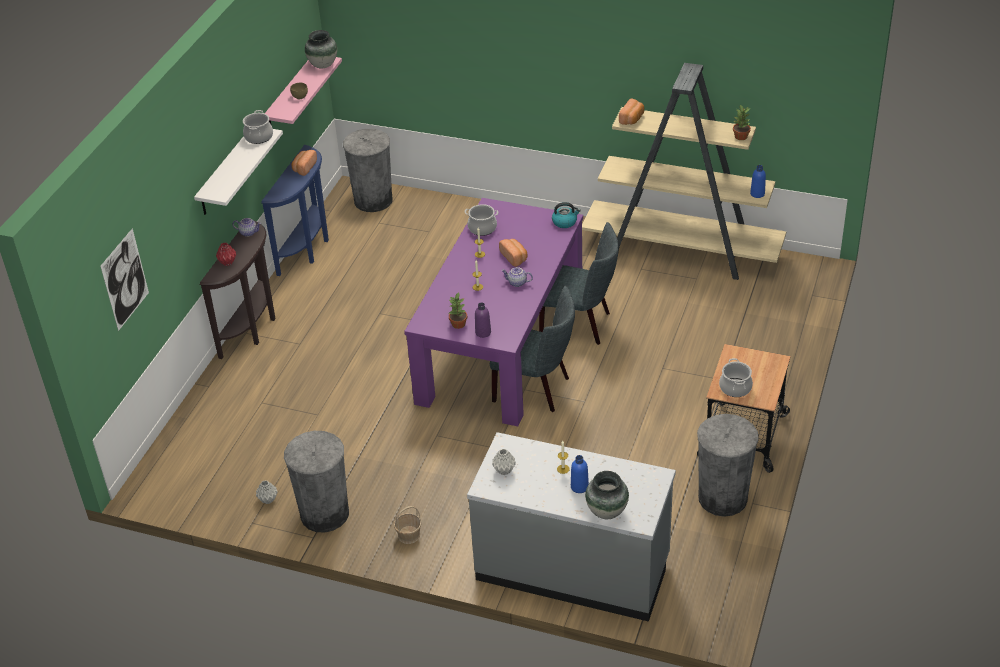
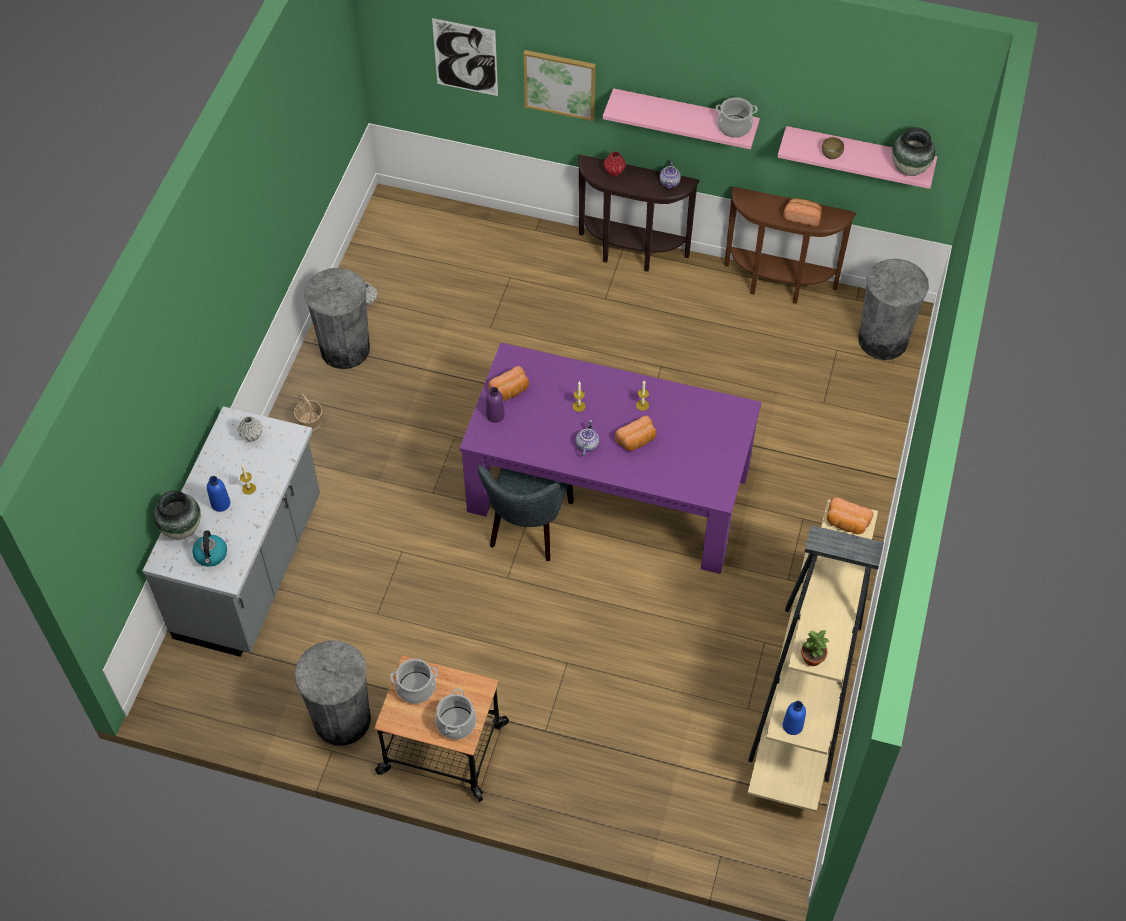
camera: 85 degrees right, 15 degrees up
white shelf [194,129,283,215] -> pink shelf [603,88,760,149]
blue console table [261,144,329,276] -> brown console table [724,187,856,304]
potted plant [449,293,467,329] -> bread [488,366,529,401]
cooking pot [465,204,499,236] -> cooking pot moved to [435,689,477,739]
grey chair [539,222,619,345] -> none
kettle [552,202,581,228] -> kettle moved to [192,530,227,567]
none -> picture [523,50,596,121]

